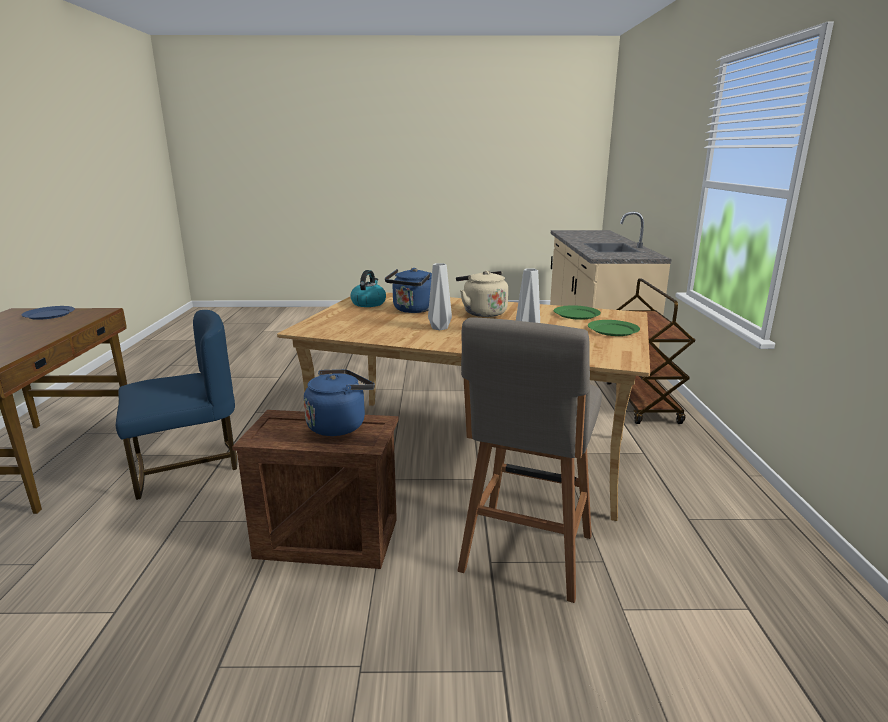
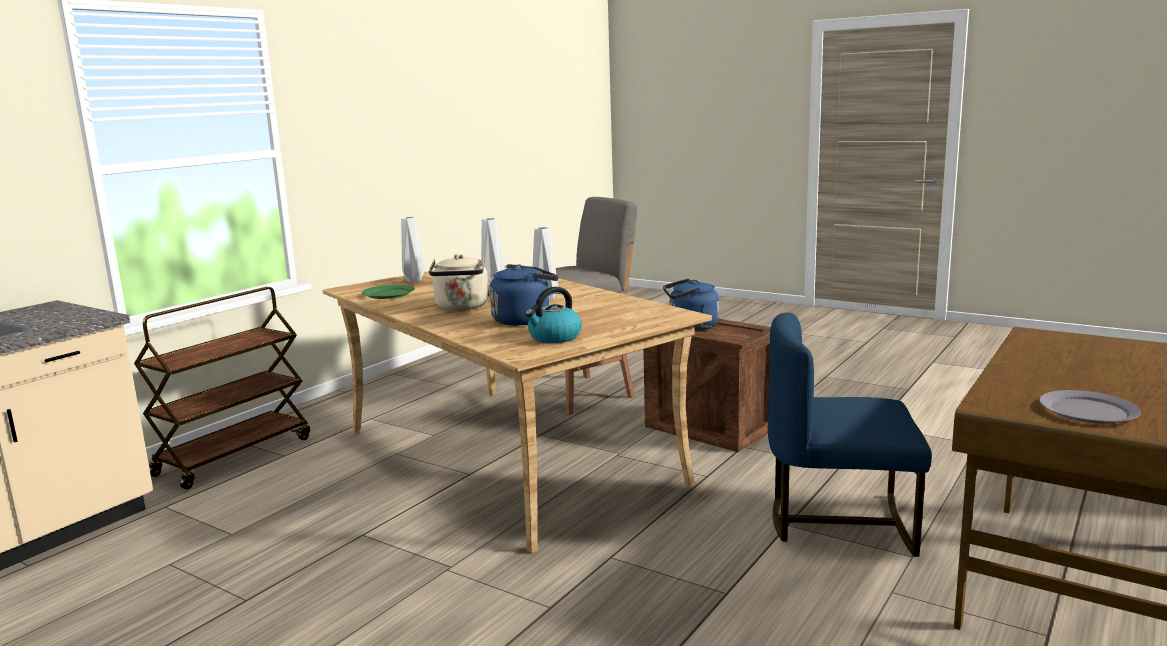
camera: 145 degrees left, 5 degrees down
blue plate [22,306,75,320] -> grey plate [1039,390,1141,424]
green plate [588,320,640,336] -> grey vase [401,217,425,282]

